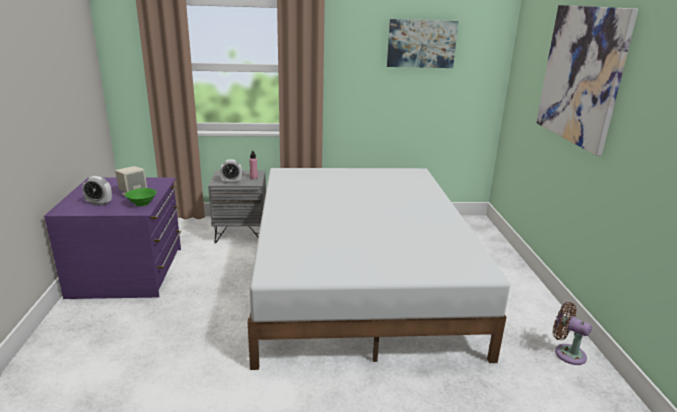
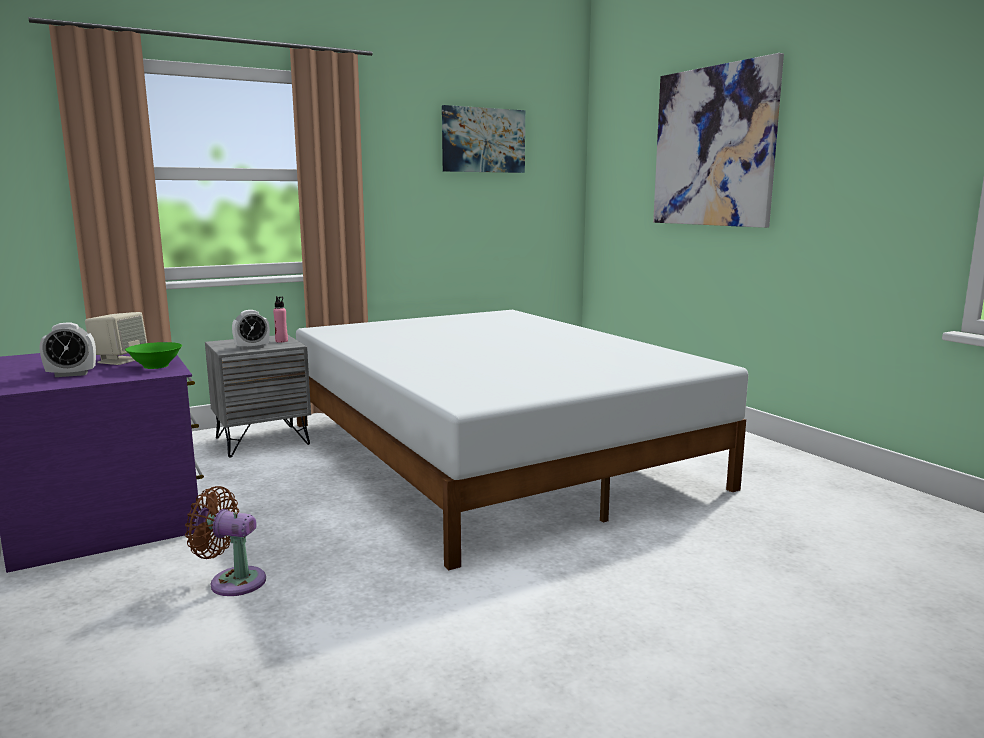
camera: 25 degrees left, 10 degrees down
brown fan [553,302,592,365] -> brown fan moved to [185,486,266,596]

